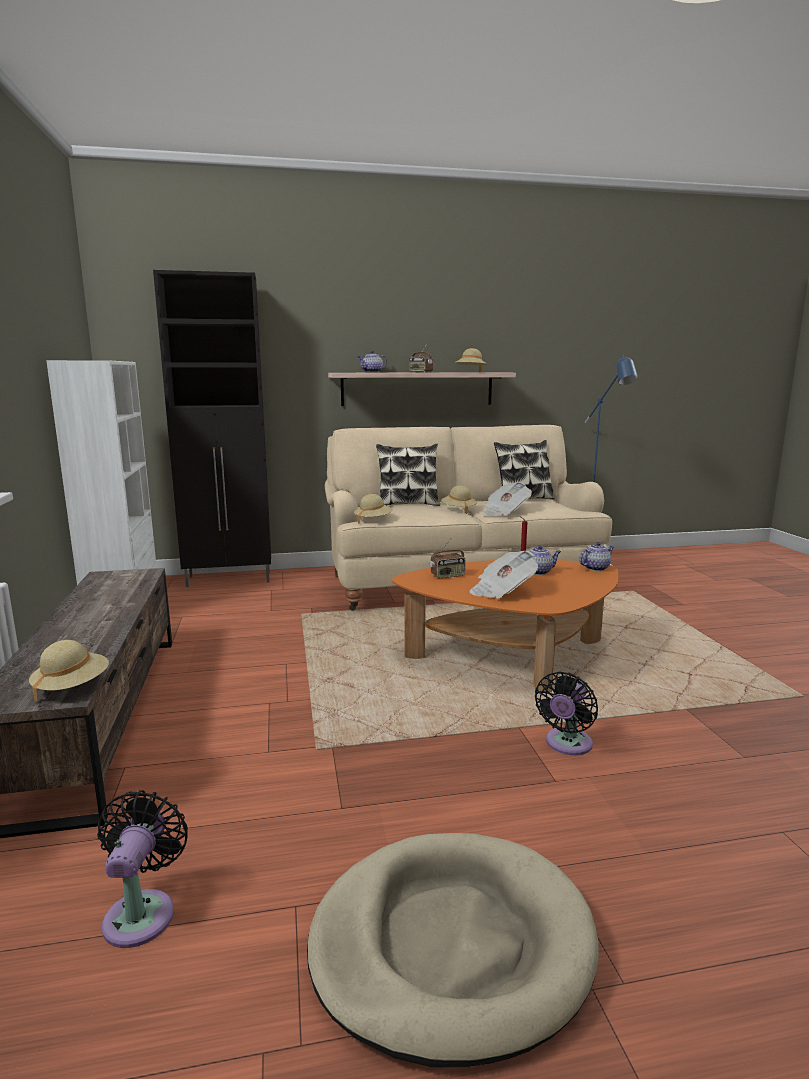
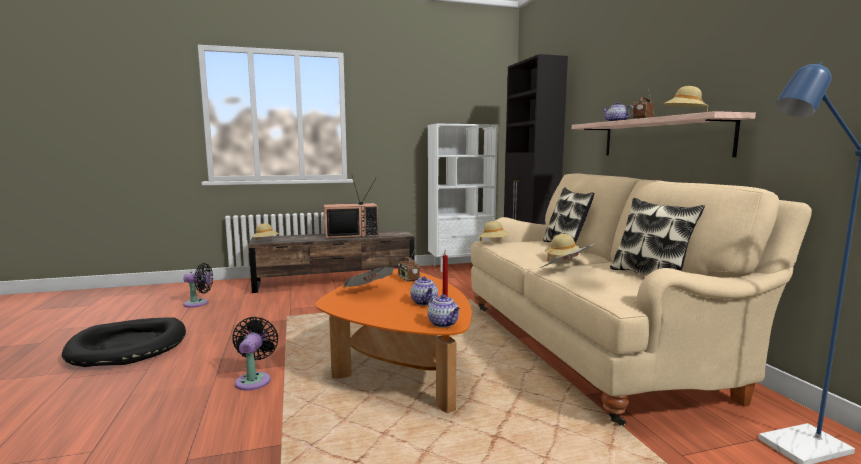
camera: 85 degrees right, 5 degrees down
beige dog bed [307,833,599,1067] -> black dog bed [62,317,186,367]
black fan [535,672,598,755] -> black fan turned 60 degrees clockwise [232,317,278,390]
none -> television [323,174,378,239]

